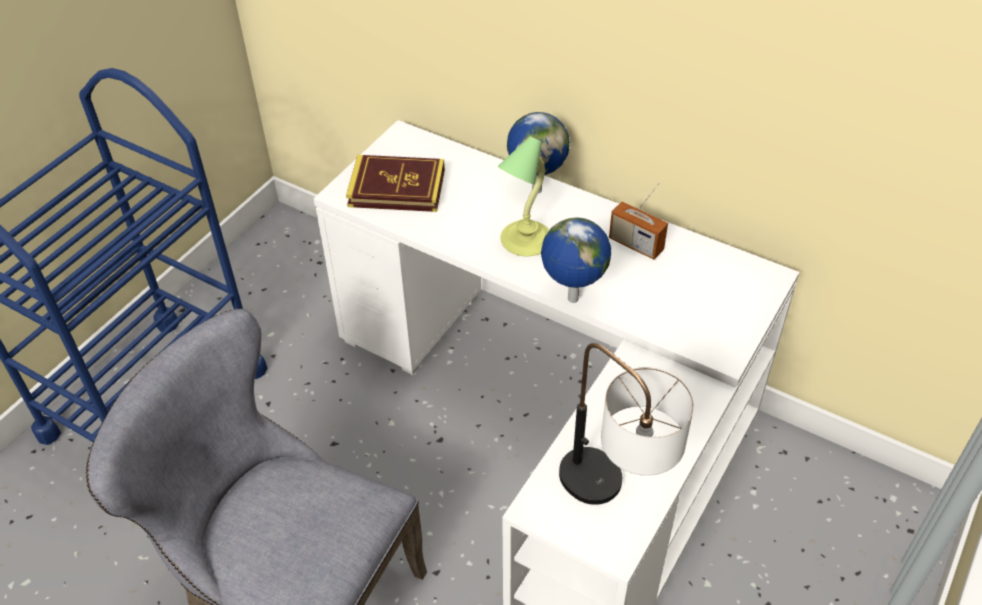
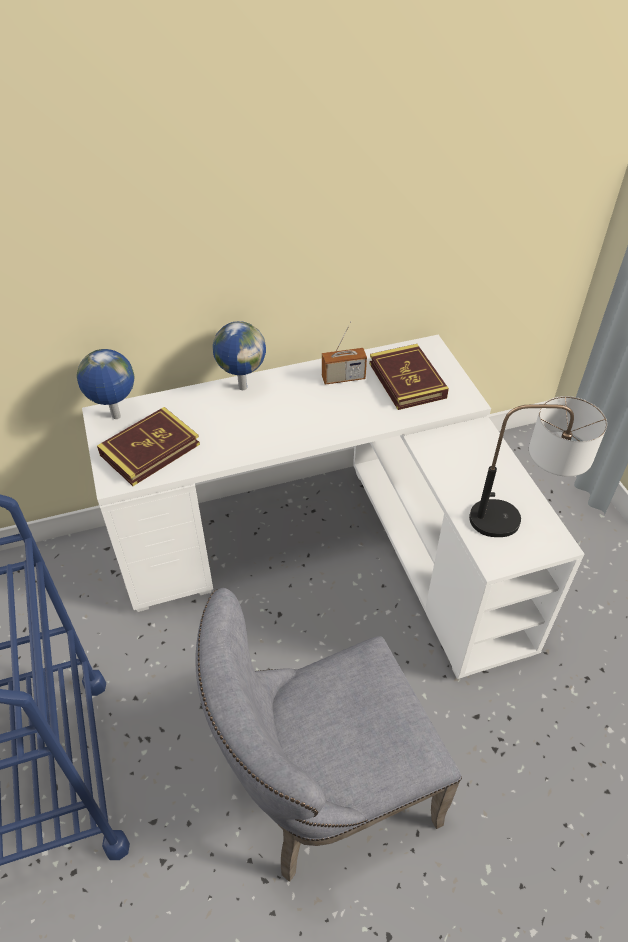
camera: 50 degrees left, 0 degrees up
table lamp [497,136,549,256] -> none
globe [541,217,611,303] -> globe moved to [77,349,134,419]
none -> book [369,344,449,410]

